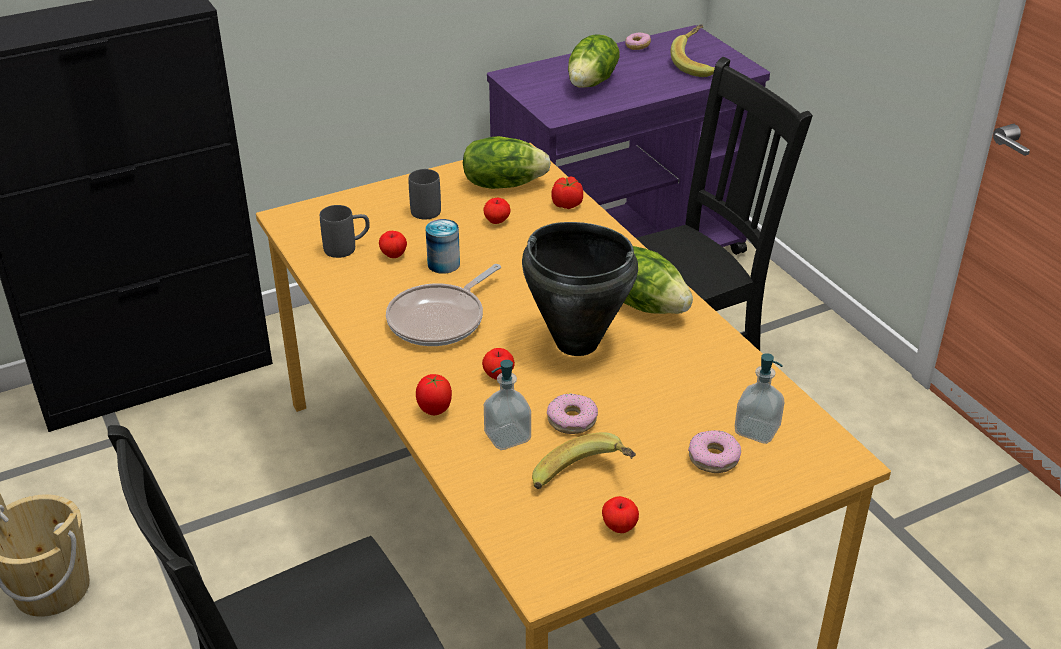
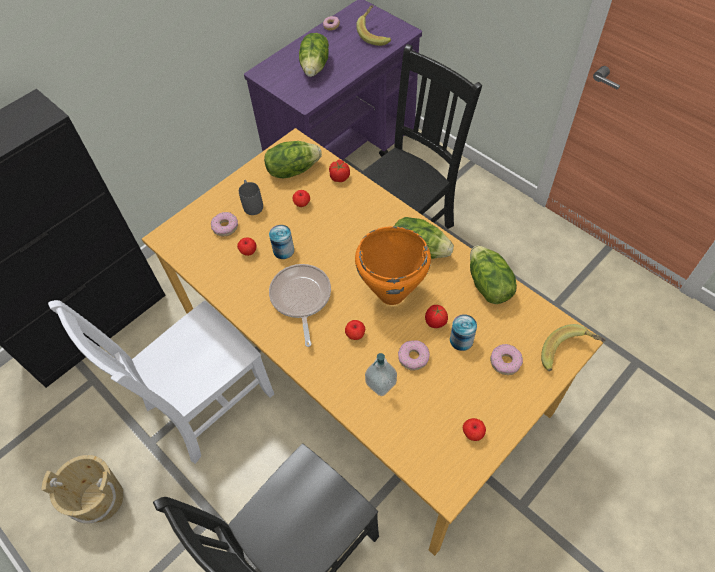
camera: 15 degrees left, 20 degrees up
grey mug [320,205,370,258] -> none
frying pan [386,264,501,346] -> frying pan turned 150 degrees clockwise [269,264,331,347]
tomato [416,374,452,415] -> tomato moved to [425,305,448,328]
black cooking pot [522,222,638,356] -> orange cooking pot [355,226,431,305]
banana [532,433,636,489] -> banana moved to [541,324,605,371]
soap dispenser [735,353,784,444] -> none
none -> white chair [48,300,274,464]
none -> donut [211,212,238,236]
none -> can [450,314,477,351]
none -> lettuce [470,245,517,304]

